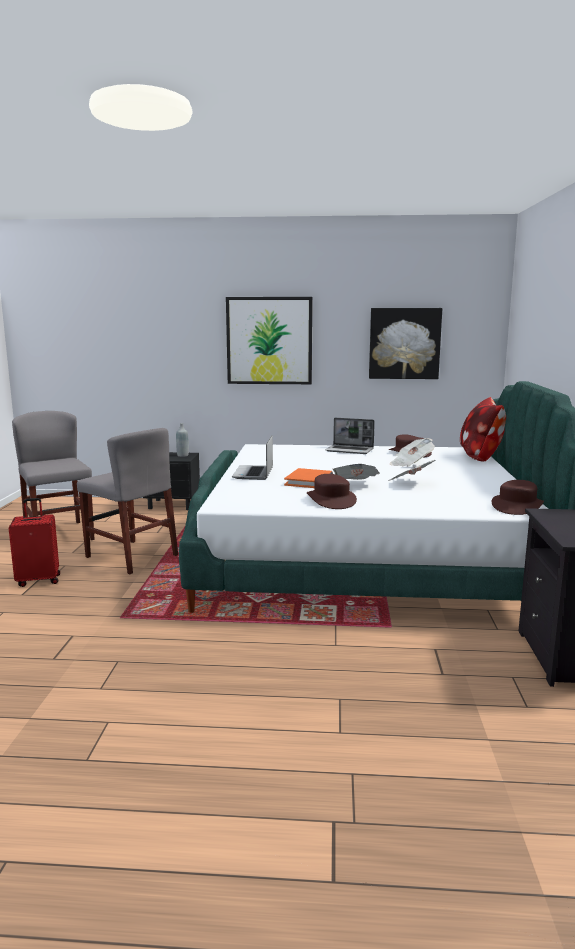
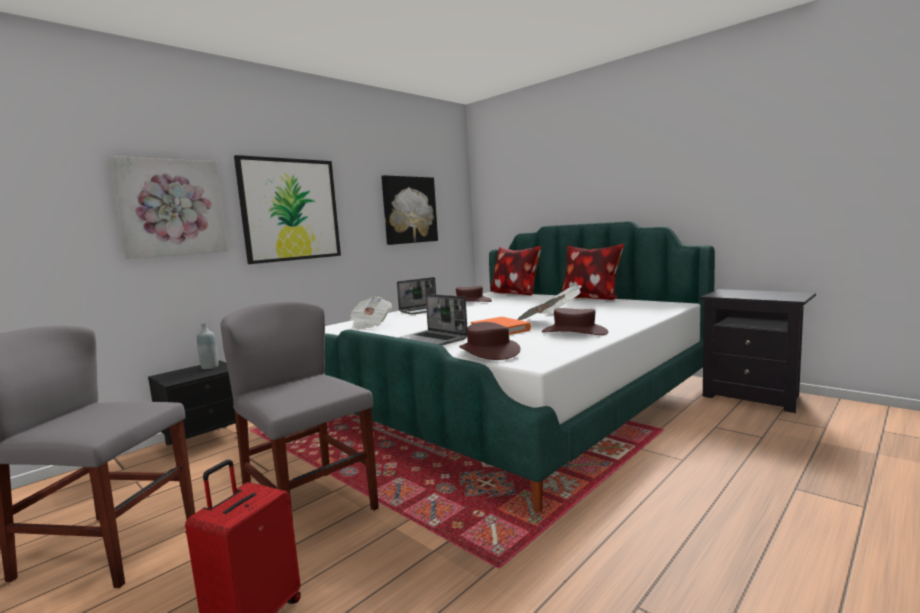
camera: 50 degrees left, 5 degrees down
grey chair [77,428,178,574] -> grey chair turned 120 degrees counterclockwise [220,301,379,520]
newspaper [389,438,435,466] -> newspaper moved to [349,297,392,330]
brown hat [492,480,544,515] -> brown hat moved to [459,322,520,360]
none -> picture [108,156,228,259]
none -> pillow [559,244,624,300]

